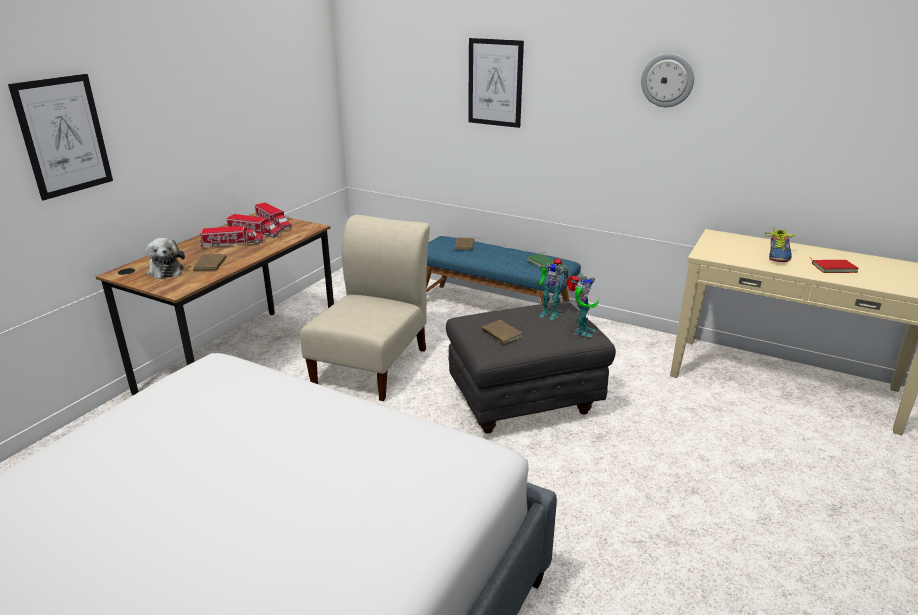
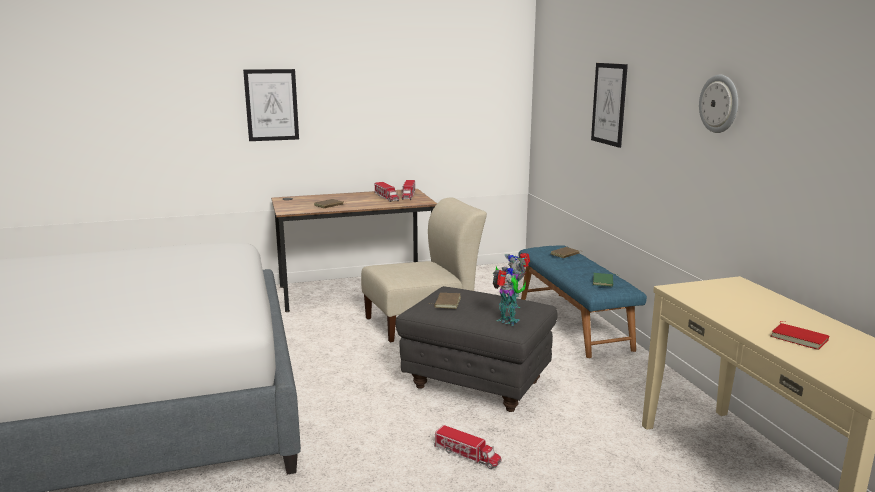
camera: 45 degrees right, 10 degrees down
plush toy [145,238,185,279] -> none
toy truck [200,226,264,247] -> toy truck moved to [434,425,502,469]
toy robot [567,275,599,337] -> toy robot turned 120 degrees counterclockwise [493,267,526,326]
shoe [764,227,795,262] -> none

